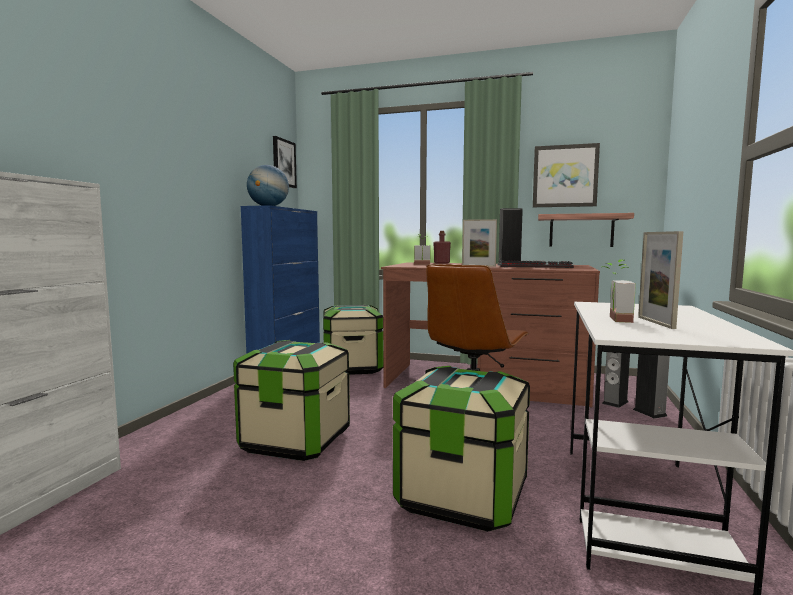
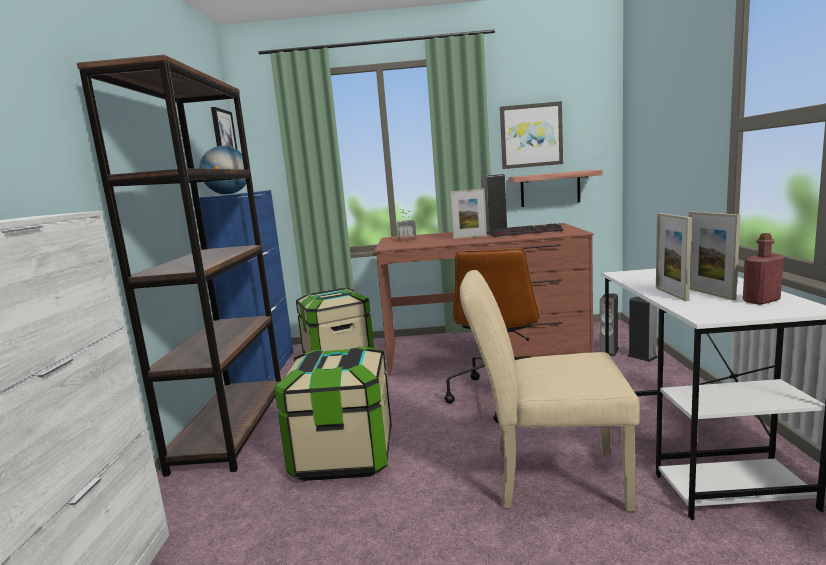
camera: 15 degrees left, 5 degrees up
storage box [393,366,530,532] -> beige chair [460,270,640,512]
red bottle [433,231,451,263] -> red bottle moved to [743,233,784,305]
potted plant [602,259,636,323] -> picture frame [656,213,692,301]
none -> brown bookcase [77,55,281,477]

